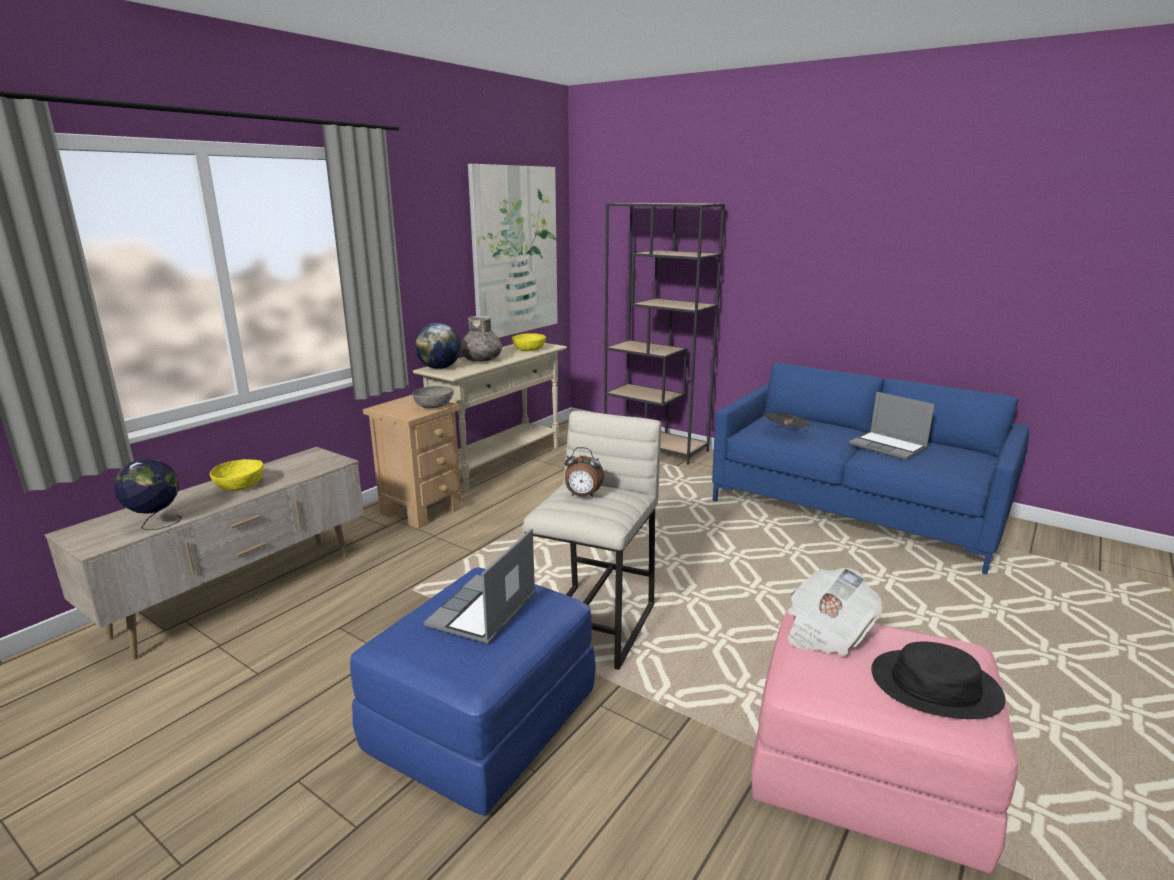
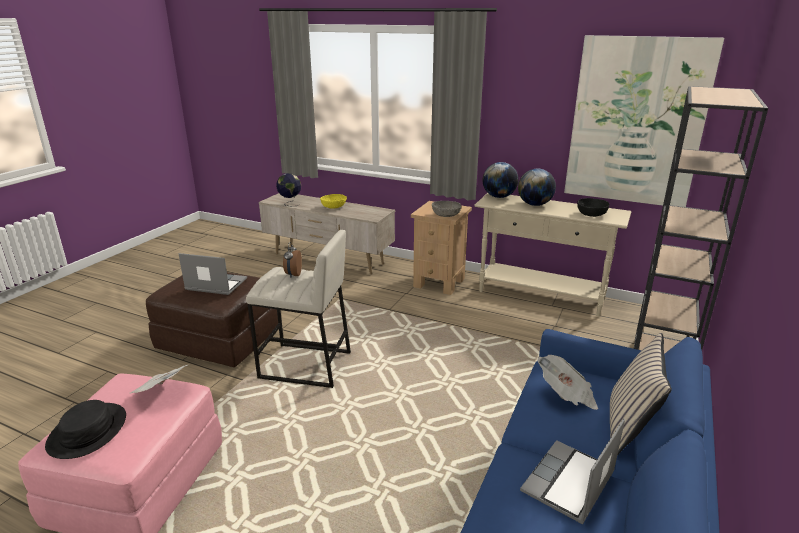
camera: 80 degrees right, 5 degrees up
blue ottoman [350,567,596,816] -> brown ottoman [146,272,278,367]
grey vase [461,316,502,362] -> globe [518,169,556,206]
yellow bowl [512,333,546,351] -> black bowl [577,198,610,217]
none -> beige pillow [610,333,672,454]

